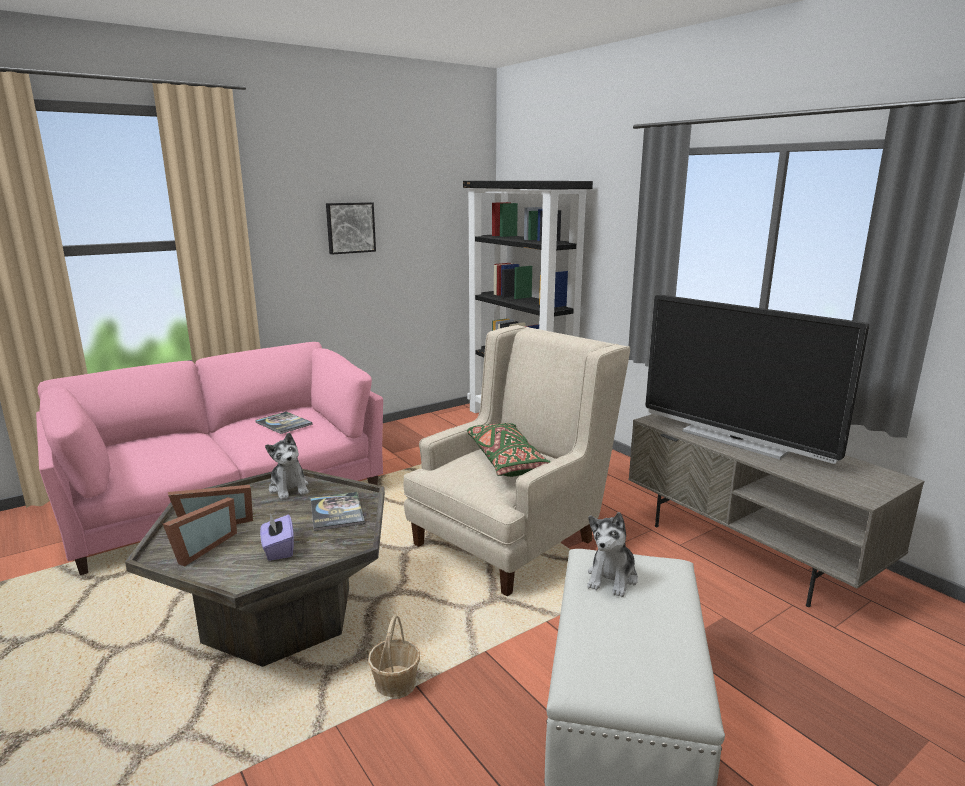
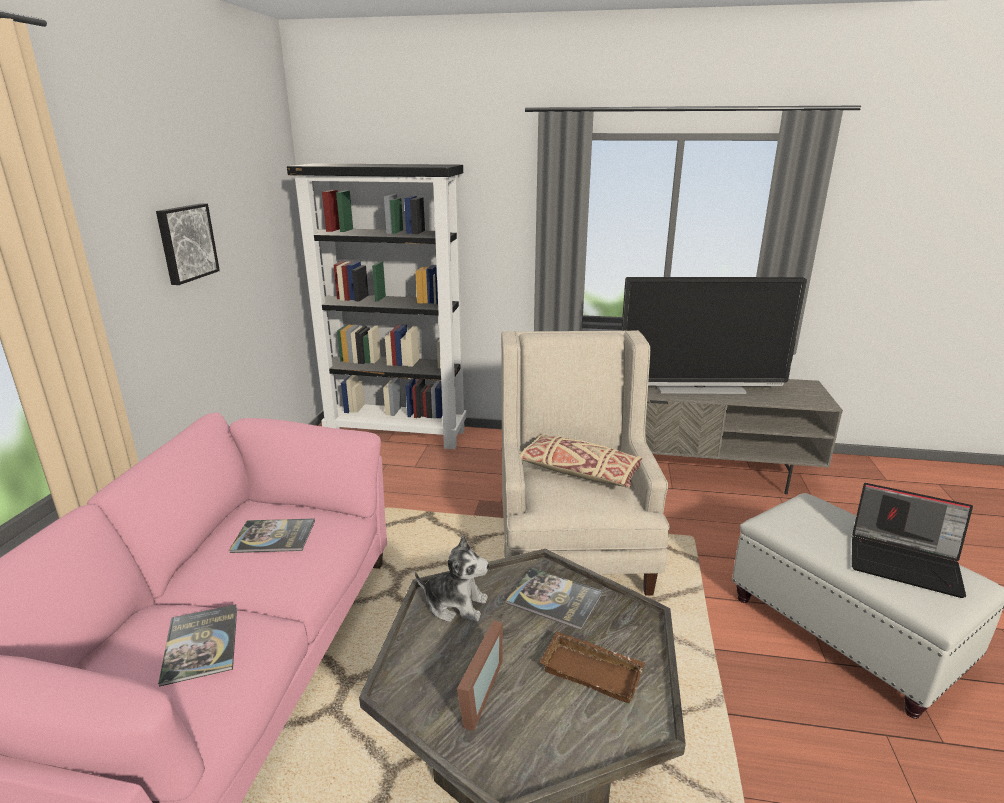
camera: 45 degrees left, 5 degrees up
picture frame [163,497,237,566] -> none
purple tissue box [260,513,294,561] -> brown tray [540,631,645,703]
basket [368,615,420,699] -> none
green pillow [467,423,551,477] -> beige pillow [519,434,642,488]
plush toy [587,512,638,597] -> none
none -> book [158,604,237,687]
none -> laptop [852,483,973,598]

